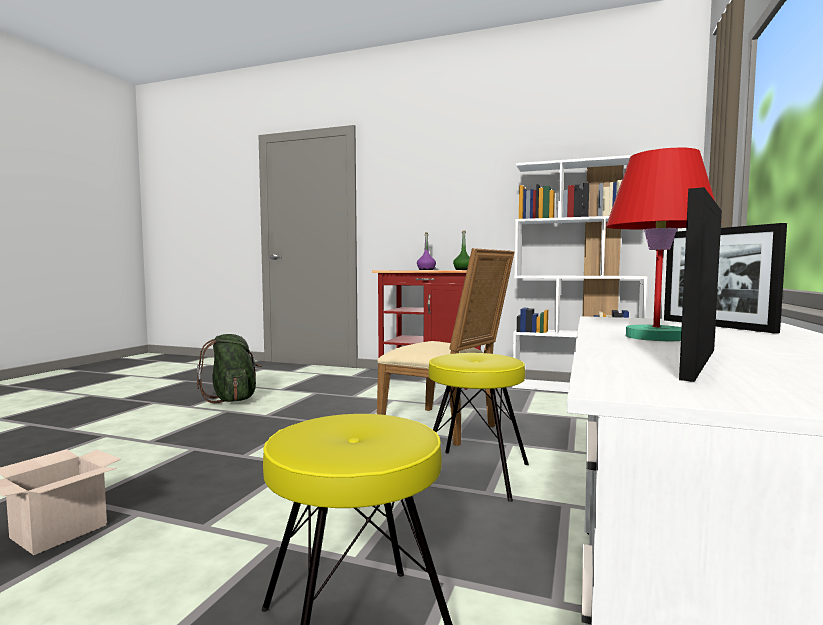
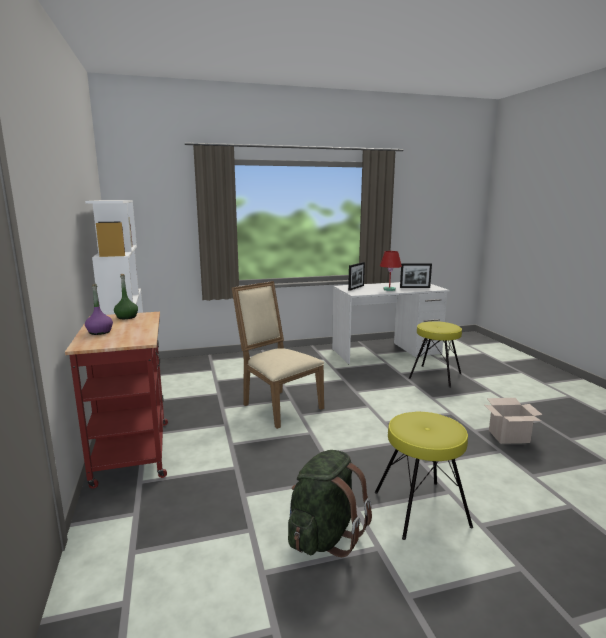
camera: 125 degrees left, 10 degrees up
beige chair [377,248,515,446] -> beige chair turned 45 degrees counterclockwise [232,281,324,429]
yellow stool [428,353,529,502] -> yellow stool moved to [375,412,473,540]

